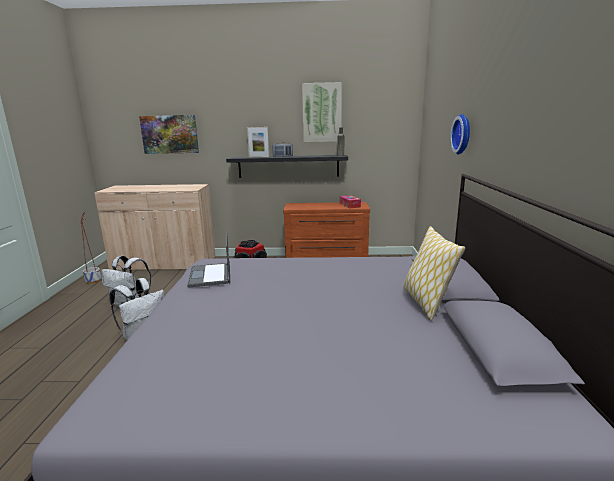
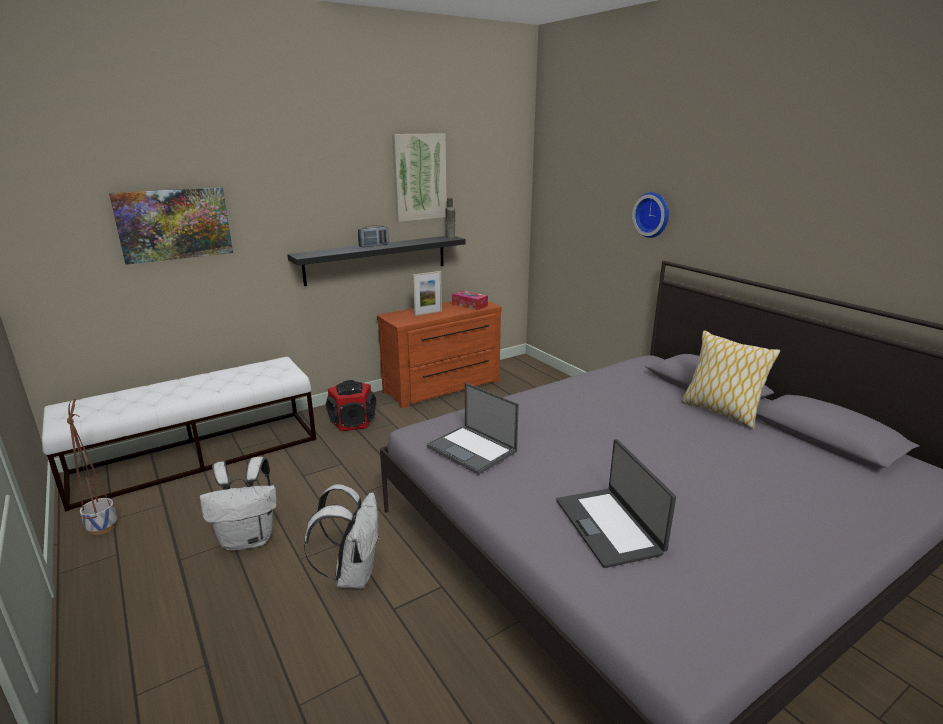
camera: 35 degrees left, 5 degrees up
beige cabinet [94,184,216,270] -> white bench [42,357,316,512]
picture frame [247,127,269,157] -> picture frame moved to [413,271,442,316]
none -> laptop [557,439,676,568]

